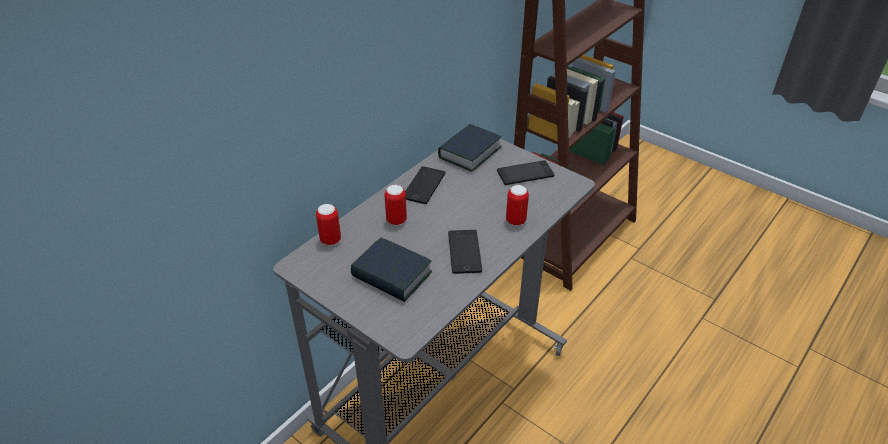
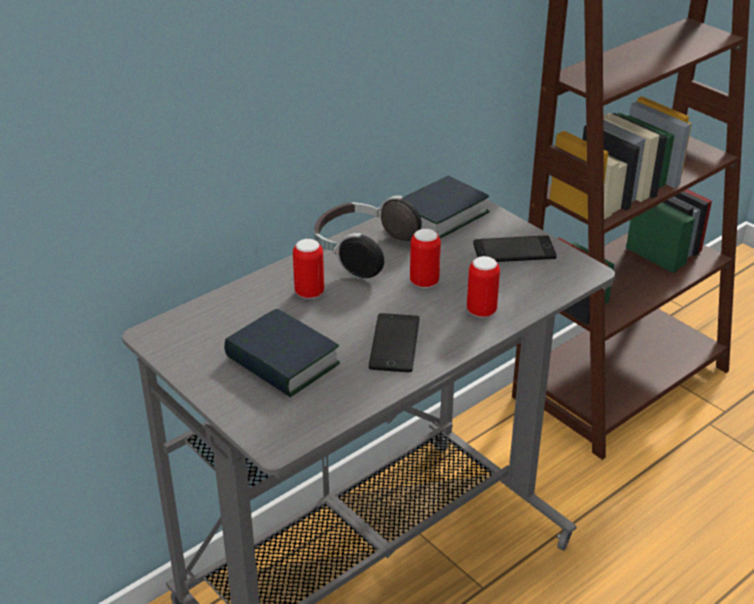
camera: 10 degrees right, 5 degrees down
can [316,204,341,246] -> can moved to [410,229,441,288]
phone [405,166,445,204] -> headphones [314,196,422,279]

